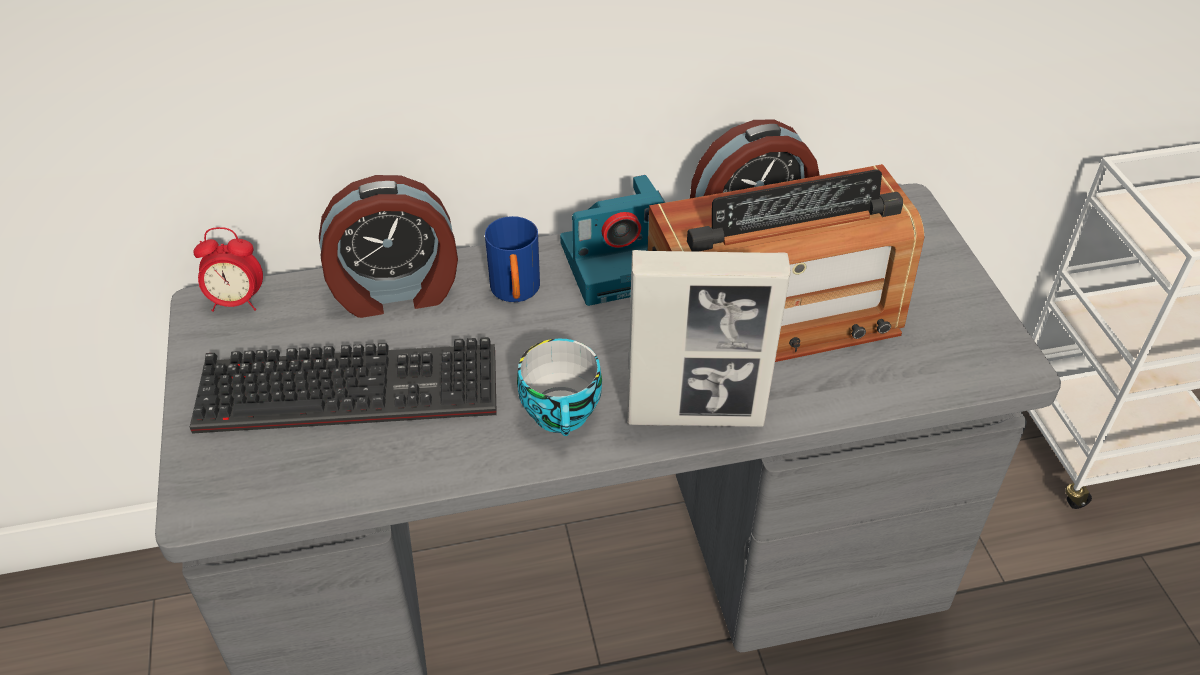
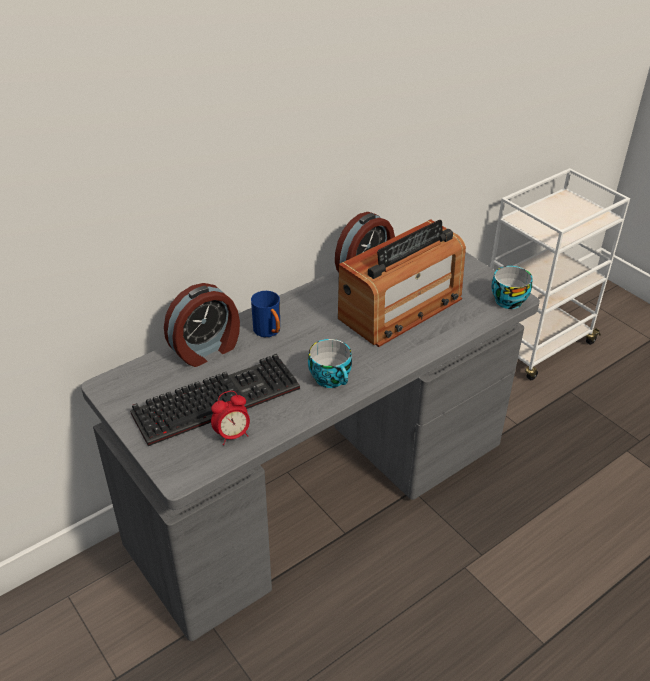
camera: 25 degrees left, 5 degrees down
alarm clock [193,227,263,312] -> alarm clock moved to [211,391,250,445]
camera [560,175,665,306] -> none
picture frame [627,250,791,427] -> none
none -> cup [491,266,533,309]

